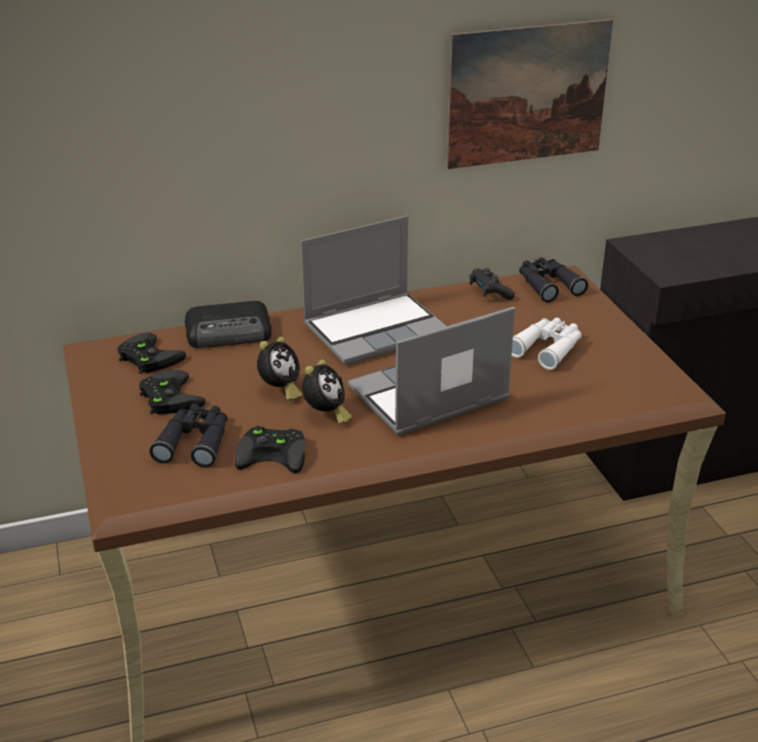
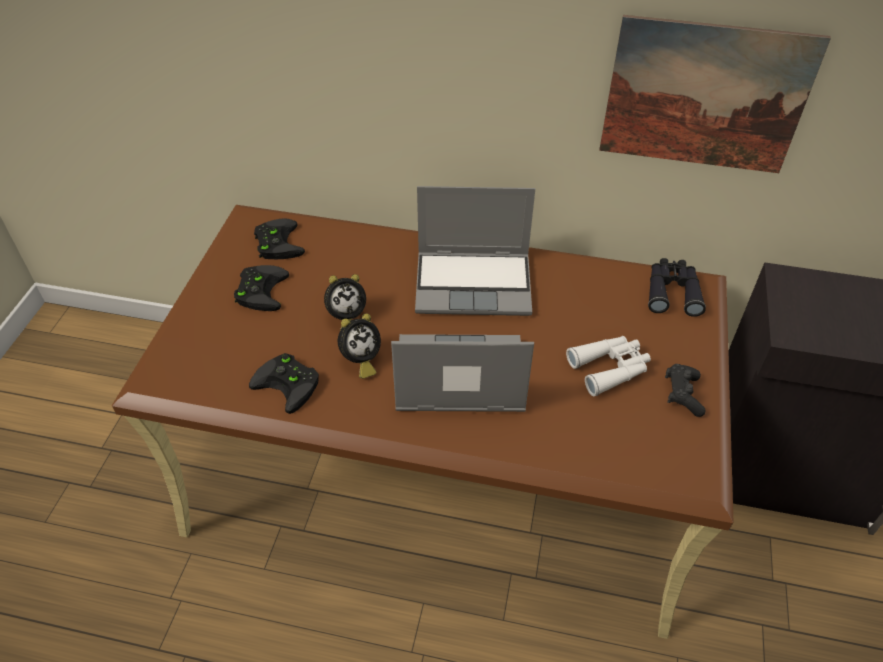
camera: 30 degrees right, 15 degrees up
black binoculars [150,404,228,467] -> none
radio [185,301,272,348] -> none
black game controller [470,268,515,300] -> black game controller moved to [665,364,706,417]

